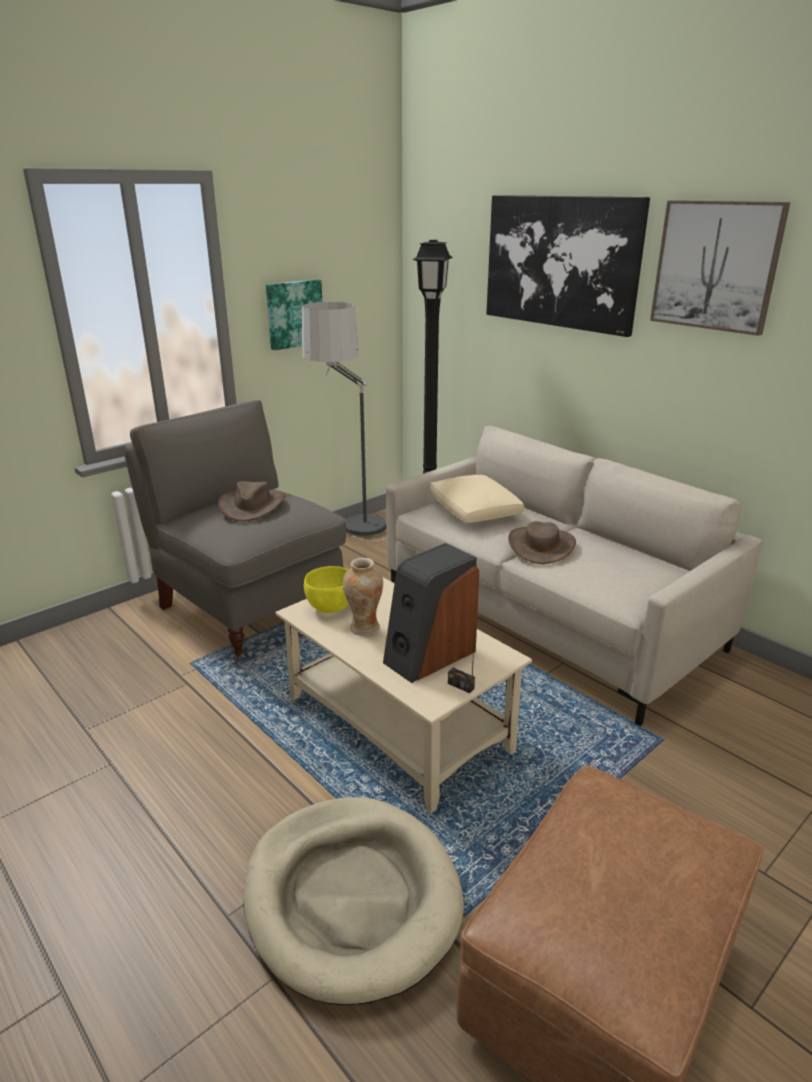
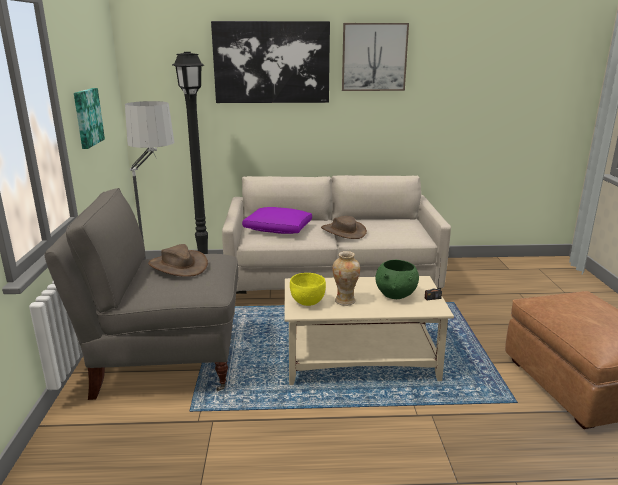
camera: 50 degrees left, 5 degrees down
beige dog bed [243,797,464,1005] -> none
speaker [383,543,479,683] -> green bowl [375,260,419,299]
beige pillow [430,475,524,523] -> purple pillow [242,207,312,234]

